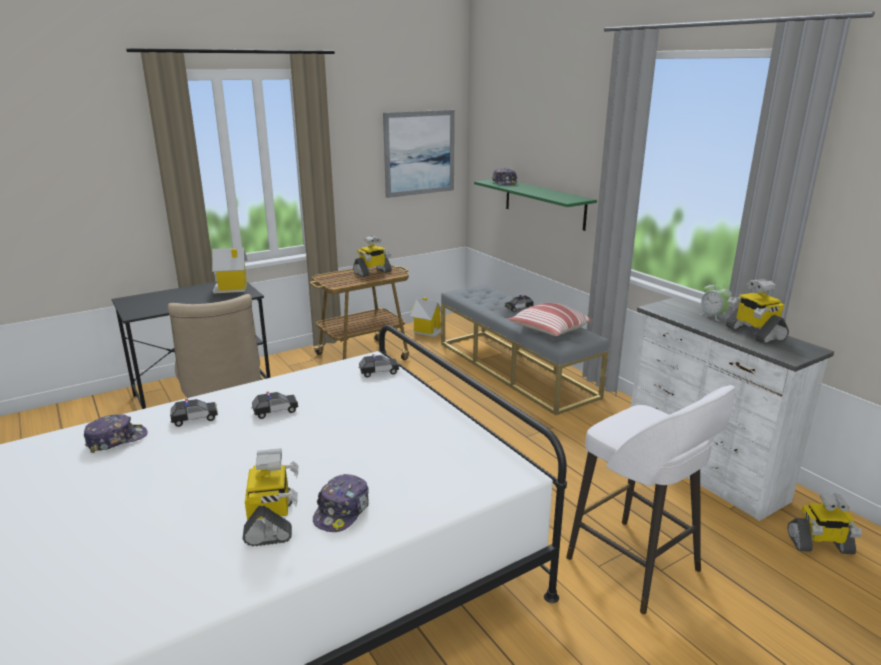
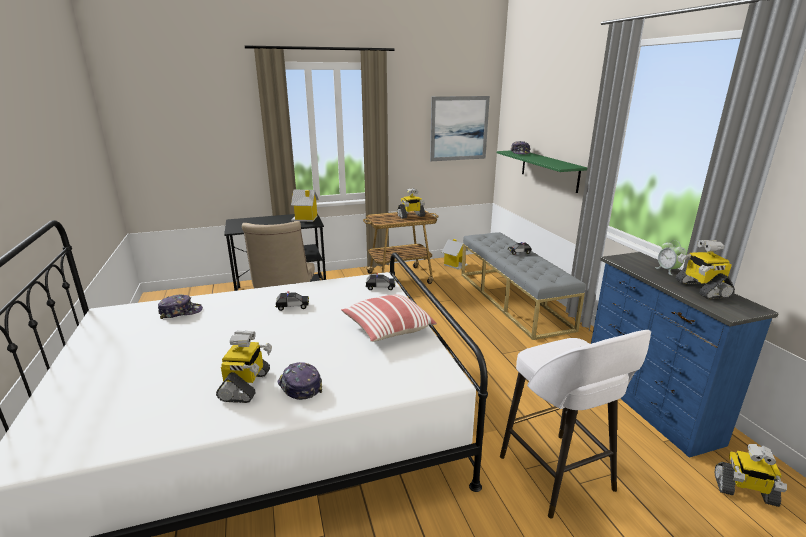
camera: 15 degrees right, 0 degrees up
toy car [170,399,218,427] -> none
cap [313,474,369,532] -> cap turned 105 degrees clockwise [278,362,322,400]
pillow [508,303,593,336] -> pillow moved to [341,294,437,342]
white dresser [631,297,834,521] -> blue dresser [591,252,779,458]

